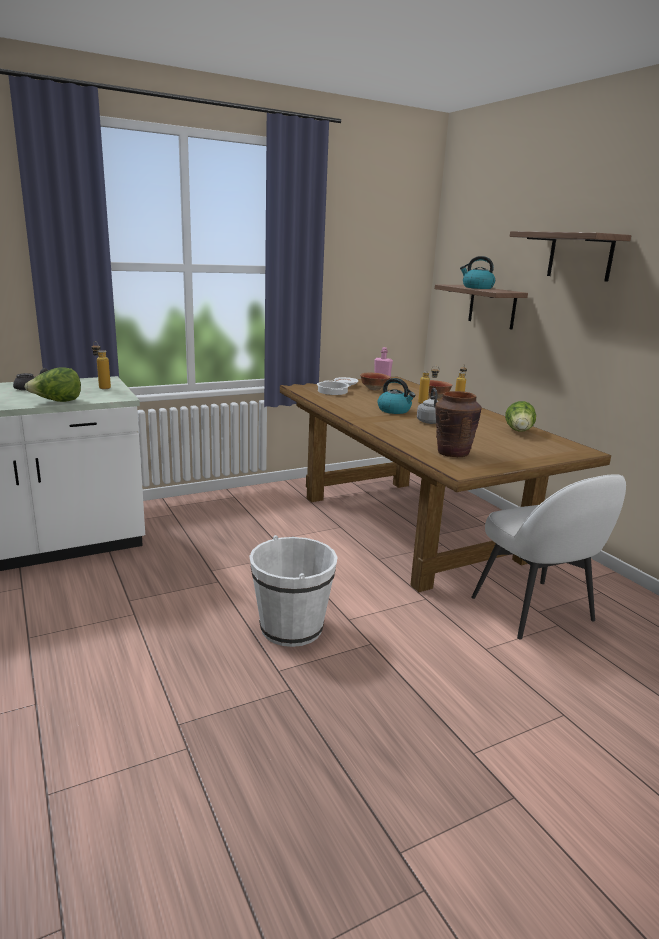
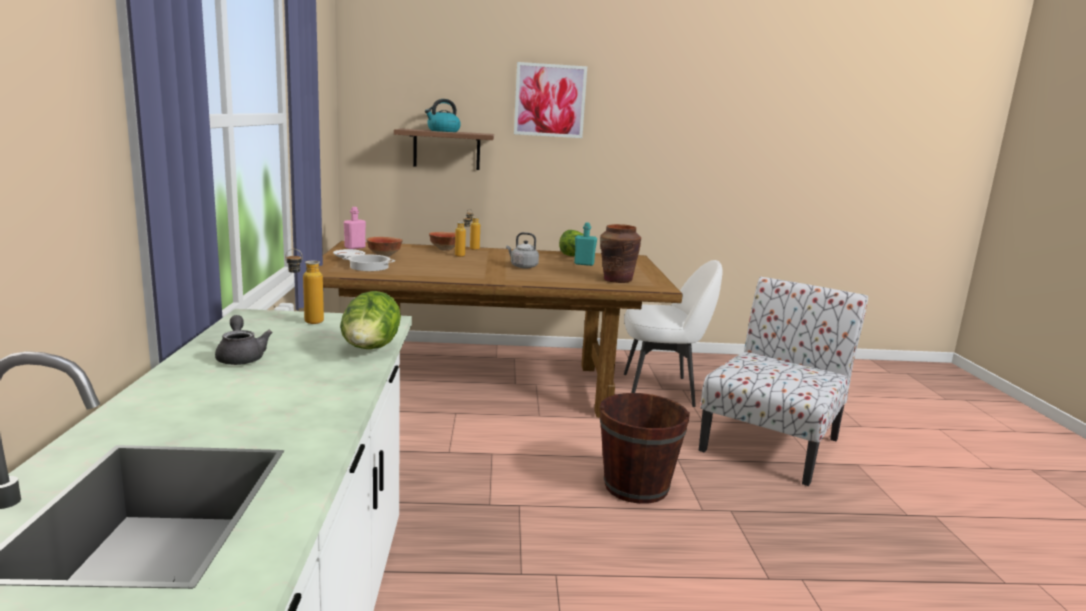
camera: 65 degrees left, 5 degrees down
white bucket [249,535,338,647] -> brown bucket [600,393,690,504]
kettle [378,378,416,414] -> none
shelf [510,231,632,282] -> picture [514,62,587,138]
none -> turquoise bottle [574,222,597,266]
none -> chair [699,277,868,486]

